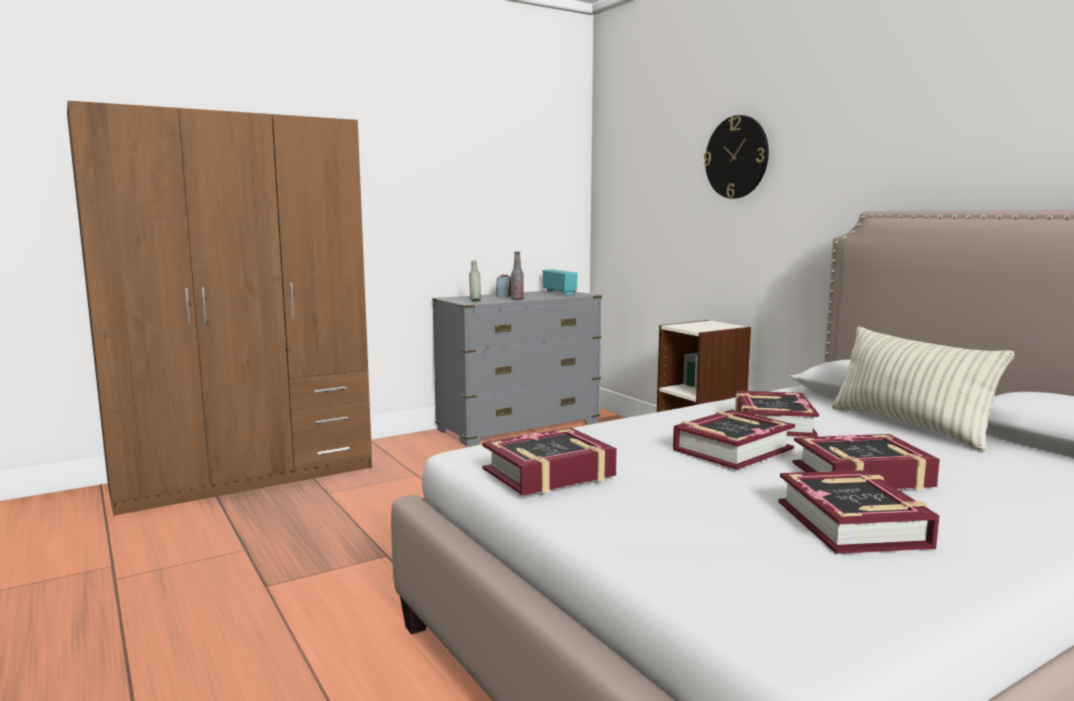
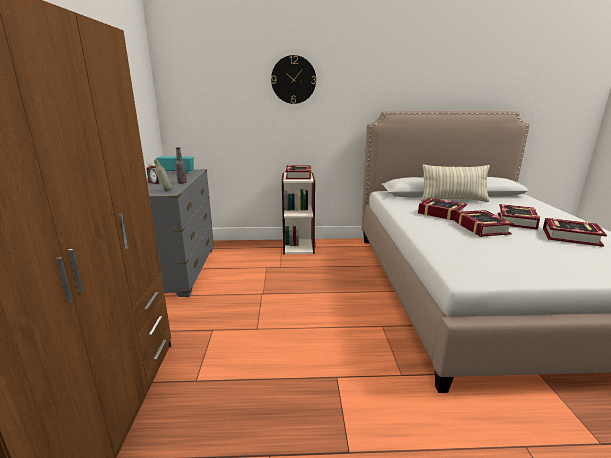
camera: 60 degrees left, 10 degrees up
book [482,428,617,495] -> book moved to [286,165,311,179]

